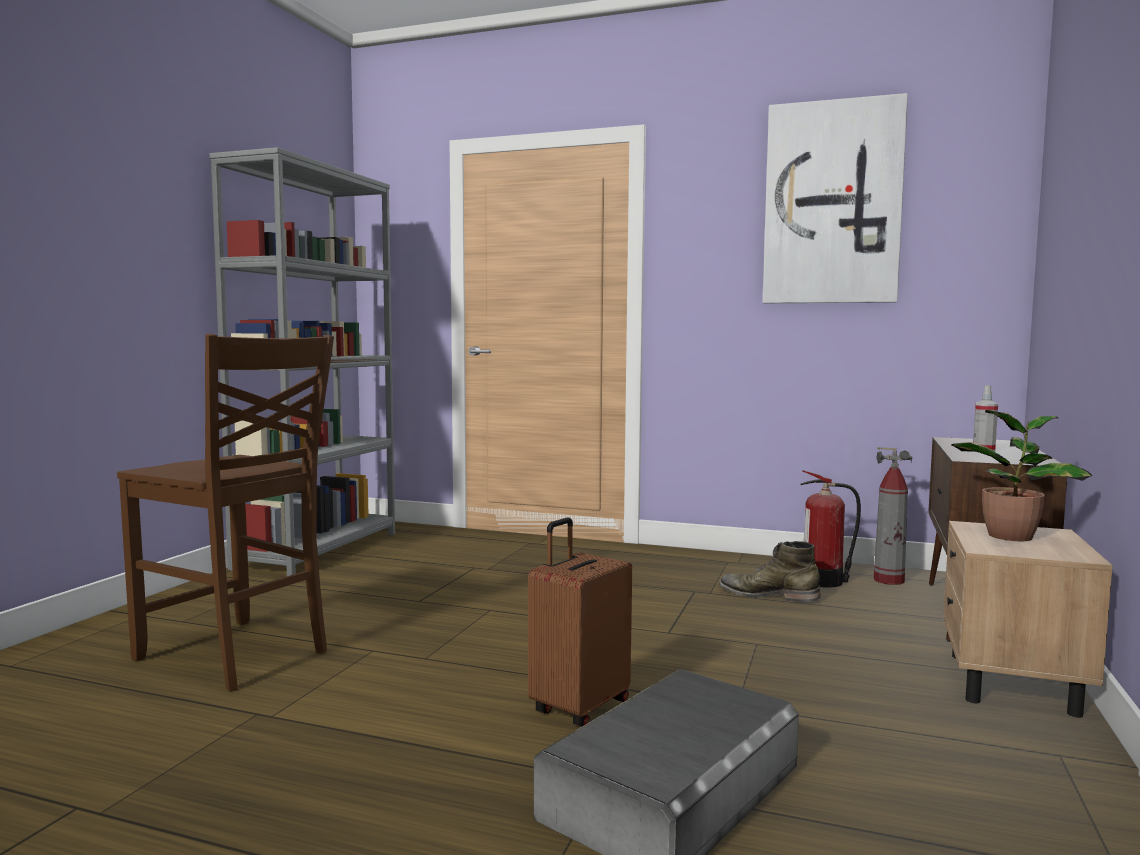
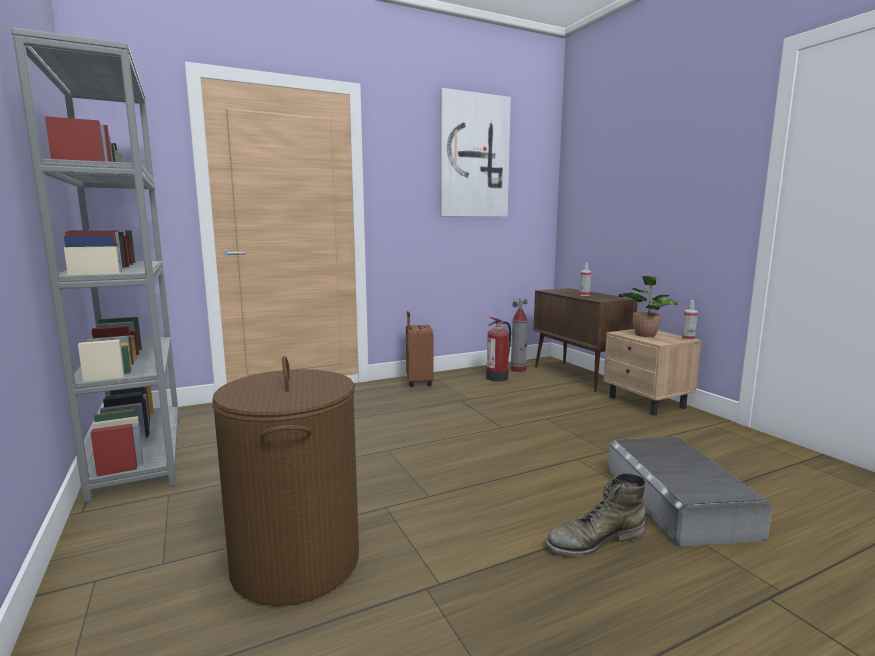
camera: 45 degrees left, 5 degrees up
brown chair [117,334,334,692] -> brown laundry basket [212,356,359,606]
brown suitcase [528,517,632,727] -> brown suitcase moved to [406,311,433,387]
green boot [719,541,821,602] -> green boot moved to [545,473,646,556]
none -> spray bottle [682,300,698,341]

